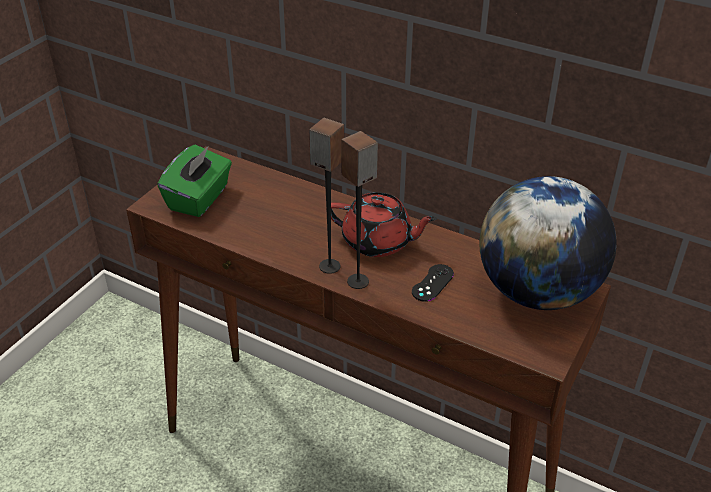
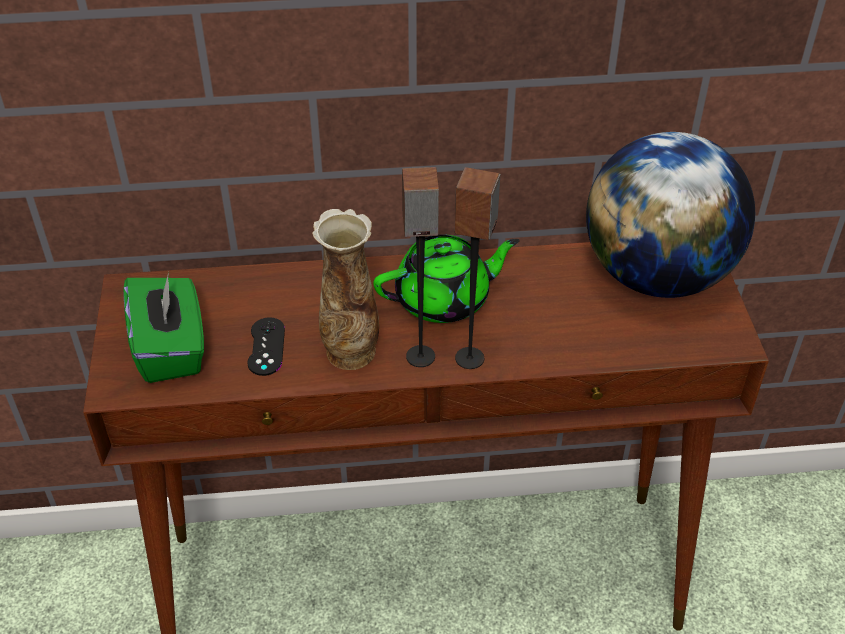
camera: 35 degrees left, 5 degrees up
red teapot [326,192,437,257] -> green teapot [373,234,520,323]
black game controller [412,264,454,302] -> black game controller moved to [247,317,285,376]
none -> vase [312,209,379,370]

